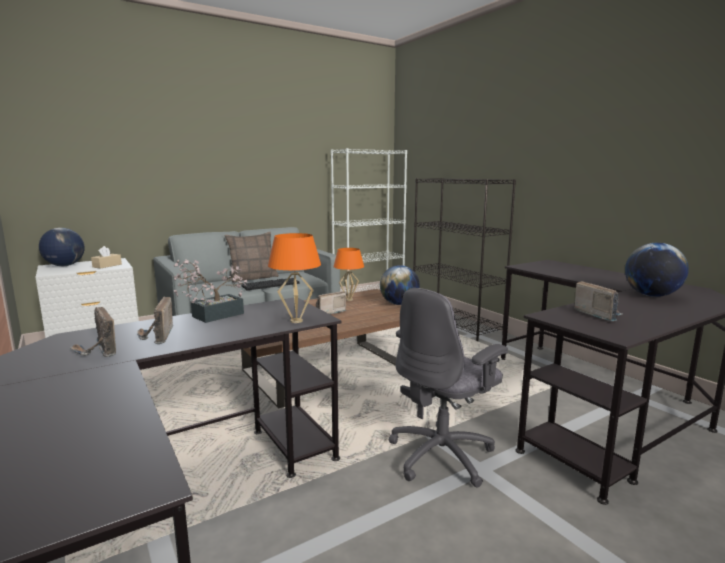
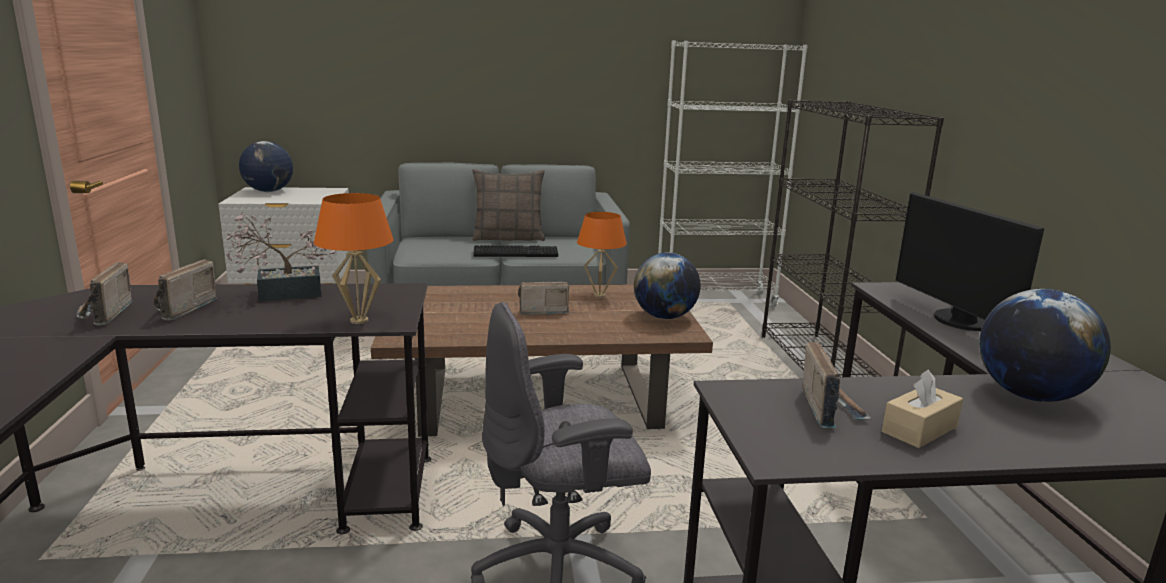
camera: 25 degrees right, 5 degrees up
beige tissue box [91,246,122,269] -> beige tissue box moved to [882,369,963,448]
none -> monitor [896,192,1044,331]

